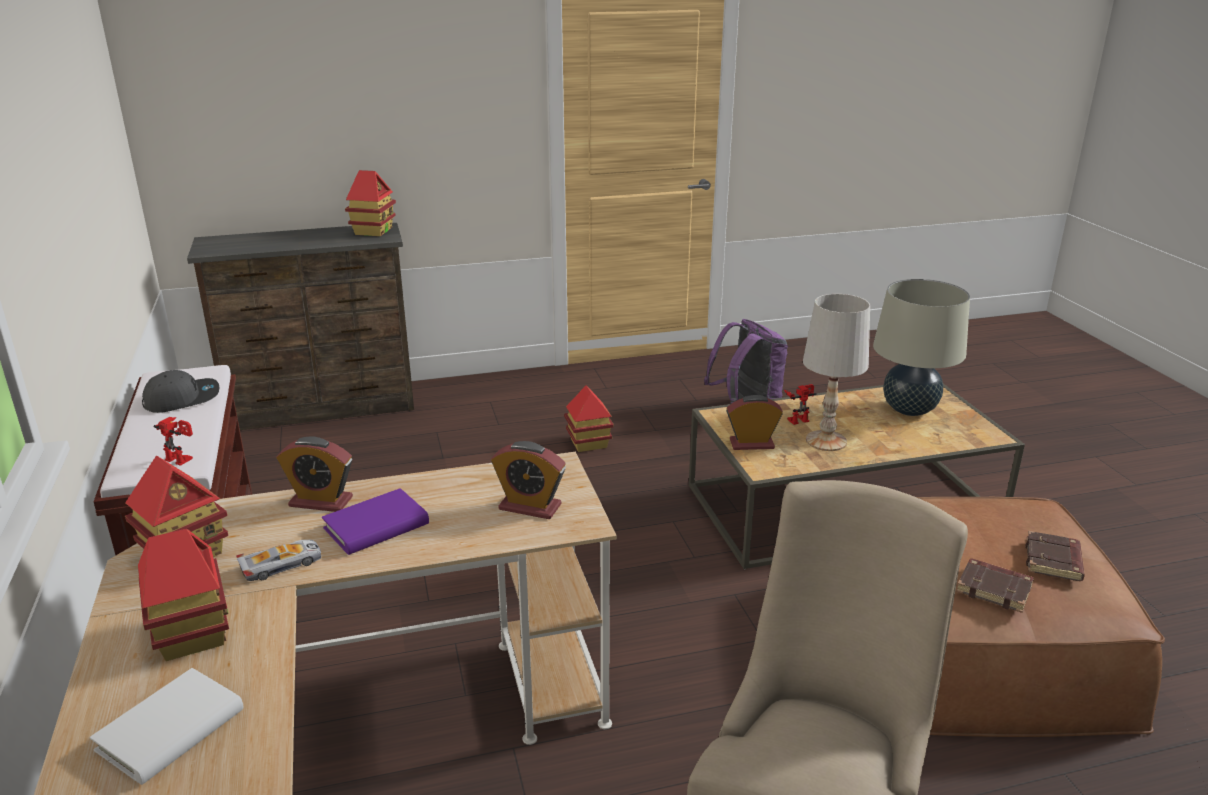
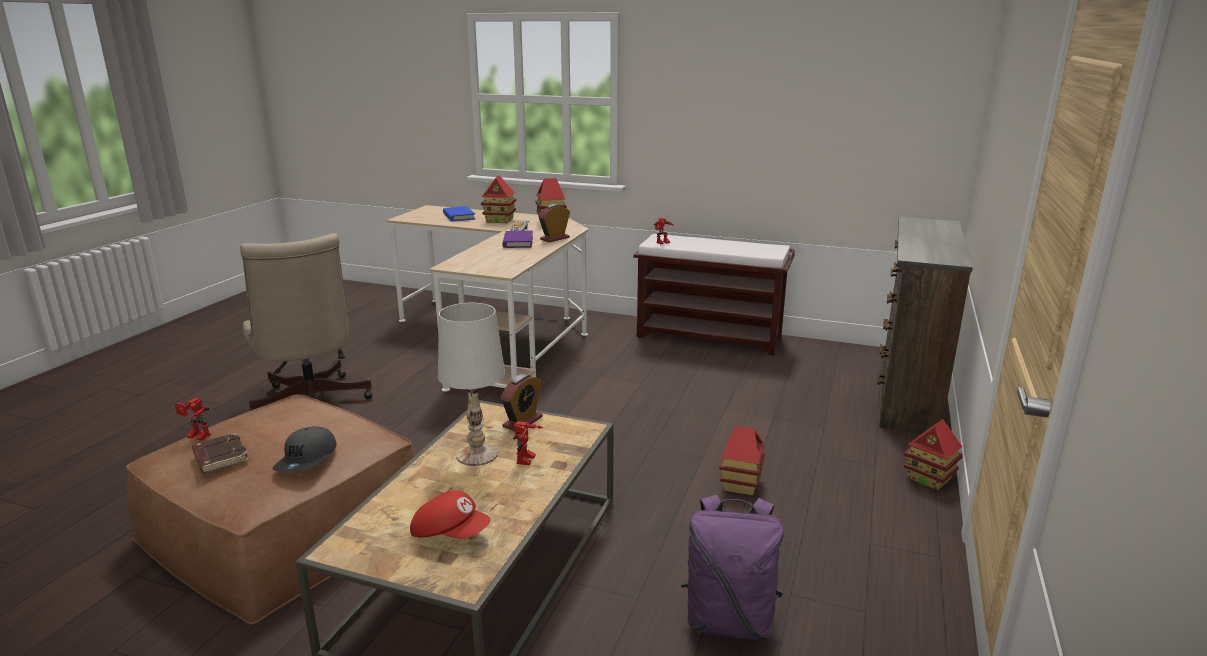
camera: 125 degrees right, 5 degrees down
white book [90,668,243,785] -> blue book [443,206,475,221]
grey cap [142,370,219,413] -> grey cap moved to [273,426,337,471]
toy house [345,170,396,236] -> toy house moved to [904,419,963,490]
alarm clock [491,441,566,519] -> none
beige table lamp [873,279,970,416] -> red cap [410,490,491,539]
brown book [956,558,1034,613] -> none
none -> toy robot [175,398,211,441]

